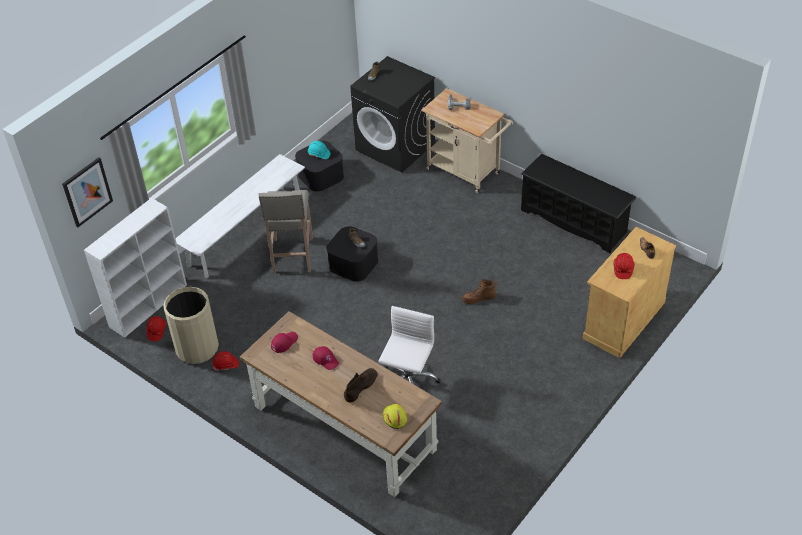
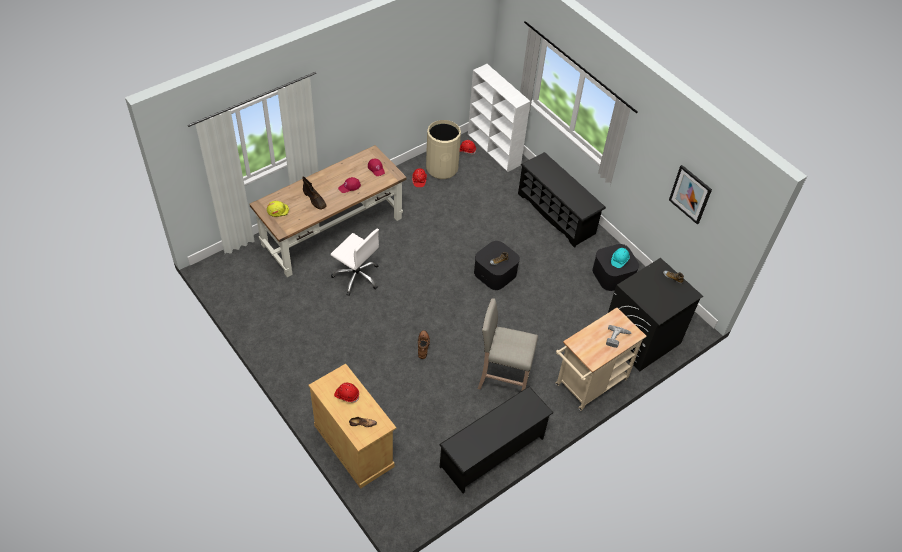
camera: 100 degrees right, 5 degrees up
picture [62,157,113,227] -> picture moved to [669,165,712,224]
white bench [176,154,305,278] -> black shoe rack [518,152,606,248]
beige stool [258,190,313,274] -> beige stool moved to [478,298,538,391]

